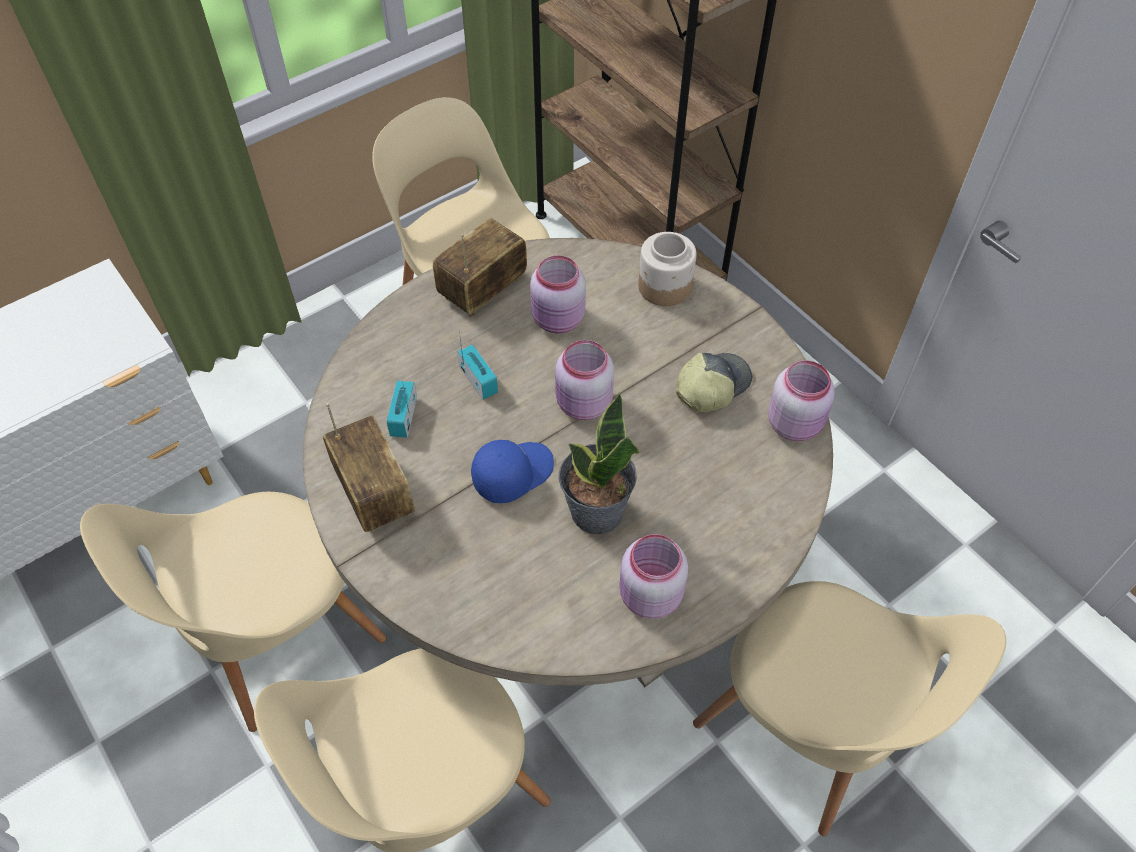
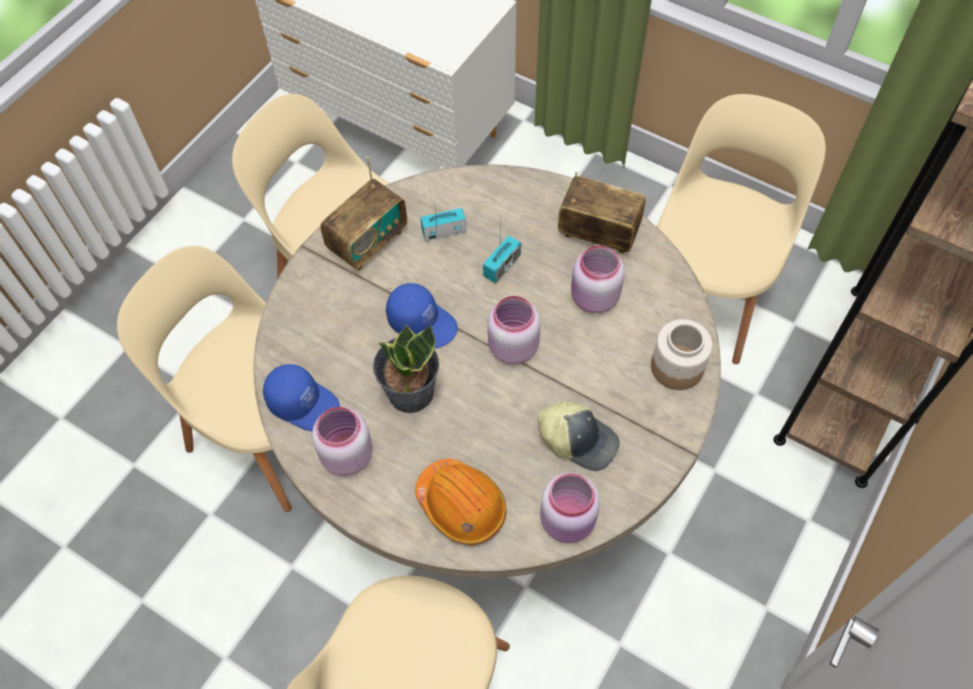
camera: 70 degrees right, 5 degrees up
none -> blue cap [263,364,340,431]
none -> orange hard hat [415,459,507,545]

